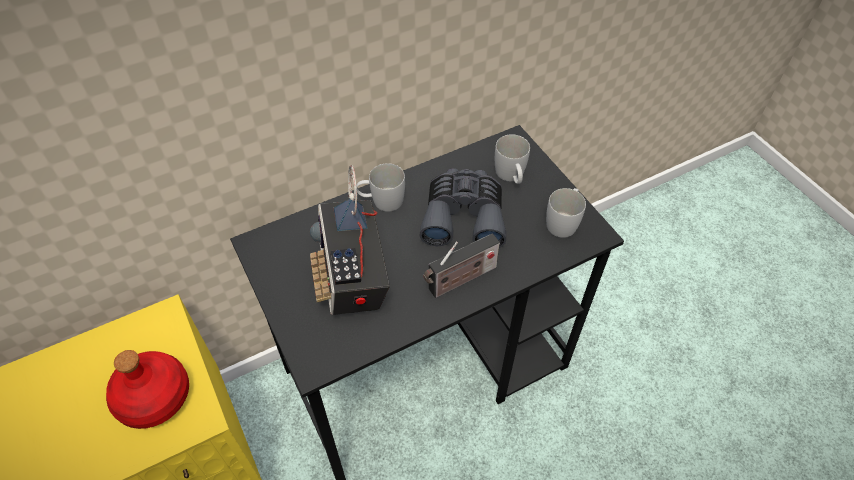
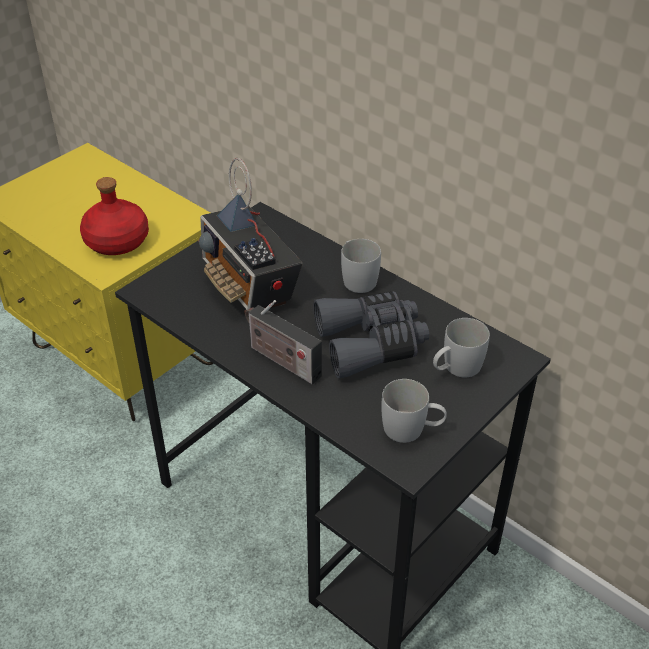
camera: 70 degrees right, 10 degrees down
radio [310,165,390,315] -> radio turned 90 degrees counterclockwise [198,158,303,314]

